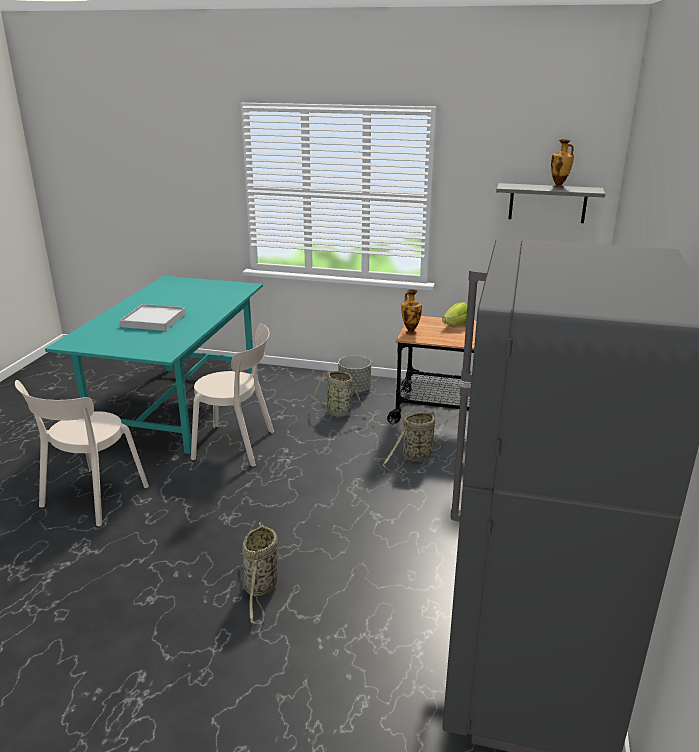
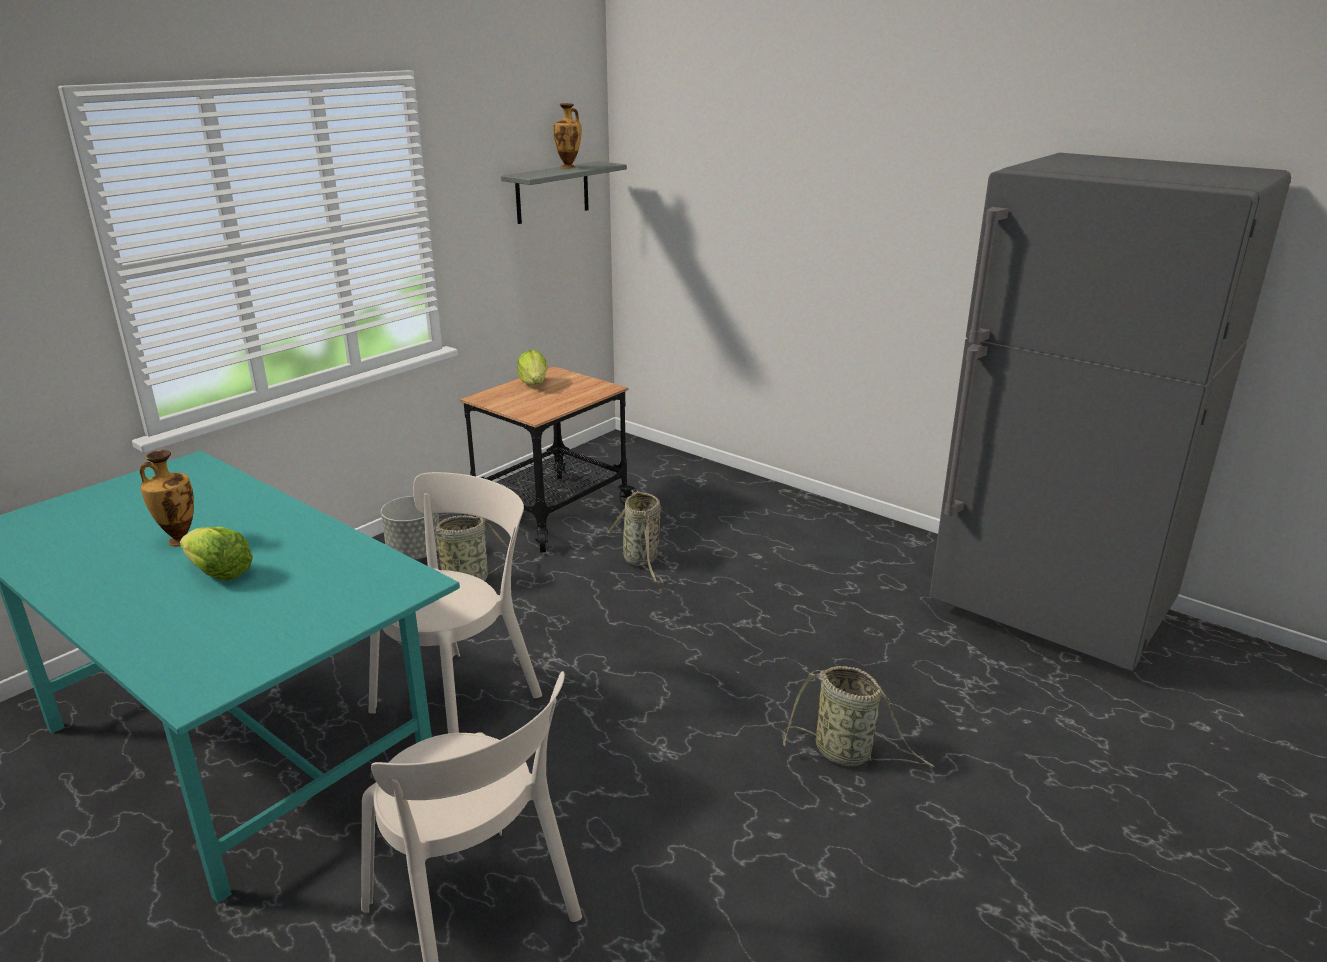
camera: 65 degrees left, 0 degrees up
white tray [120,304,186,331] -> lettuce [180,527,253,581]
vase [401,289,422,335] -> vase moved to [140,450,194,546]

